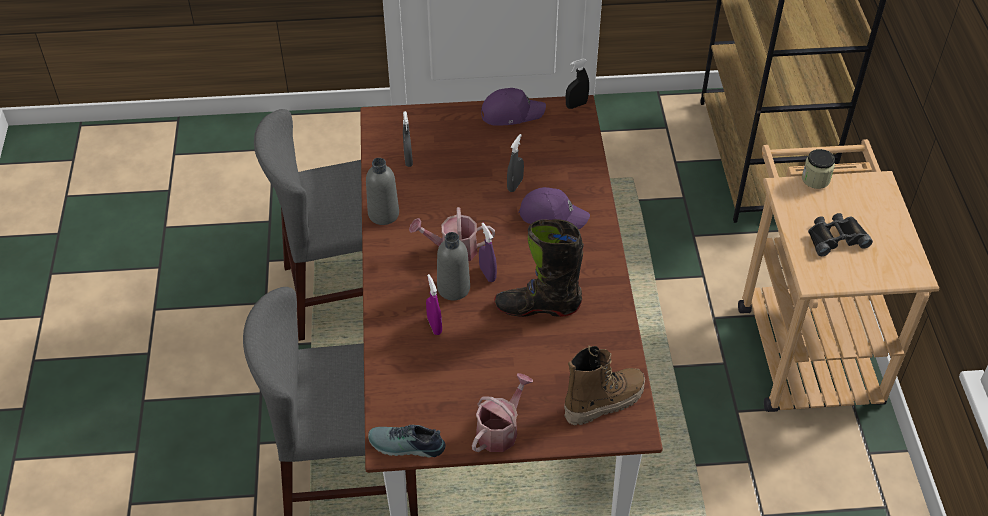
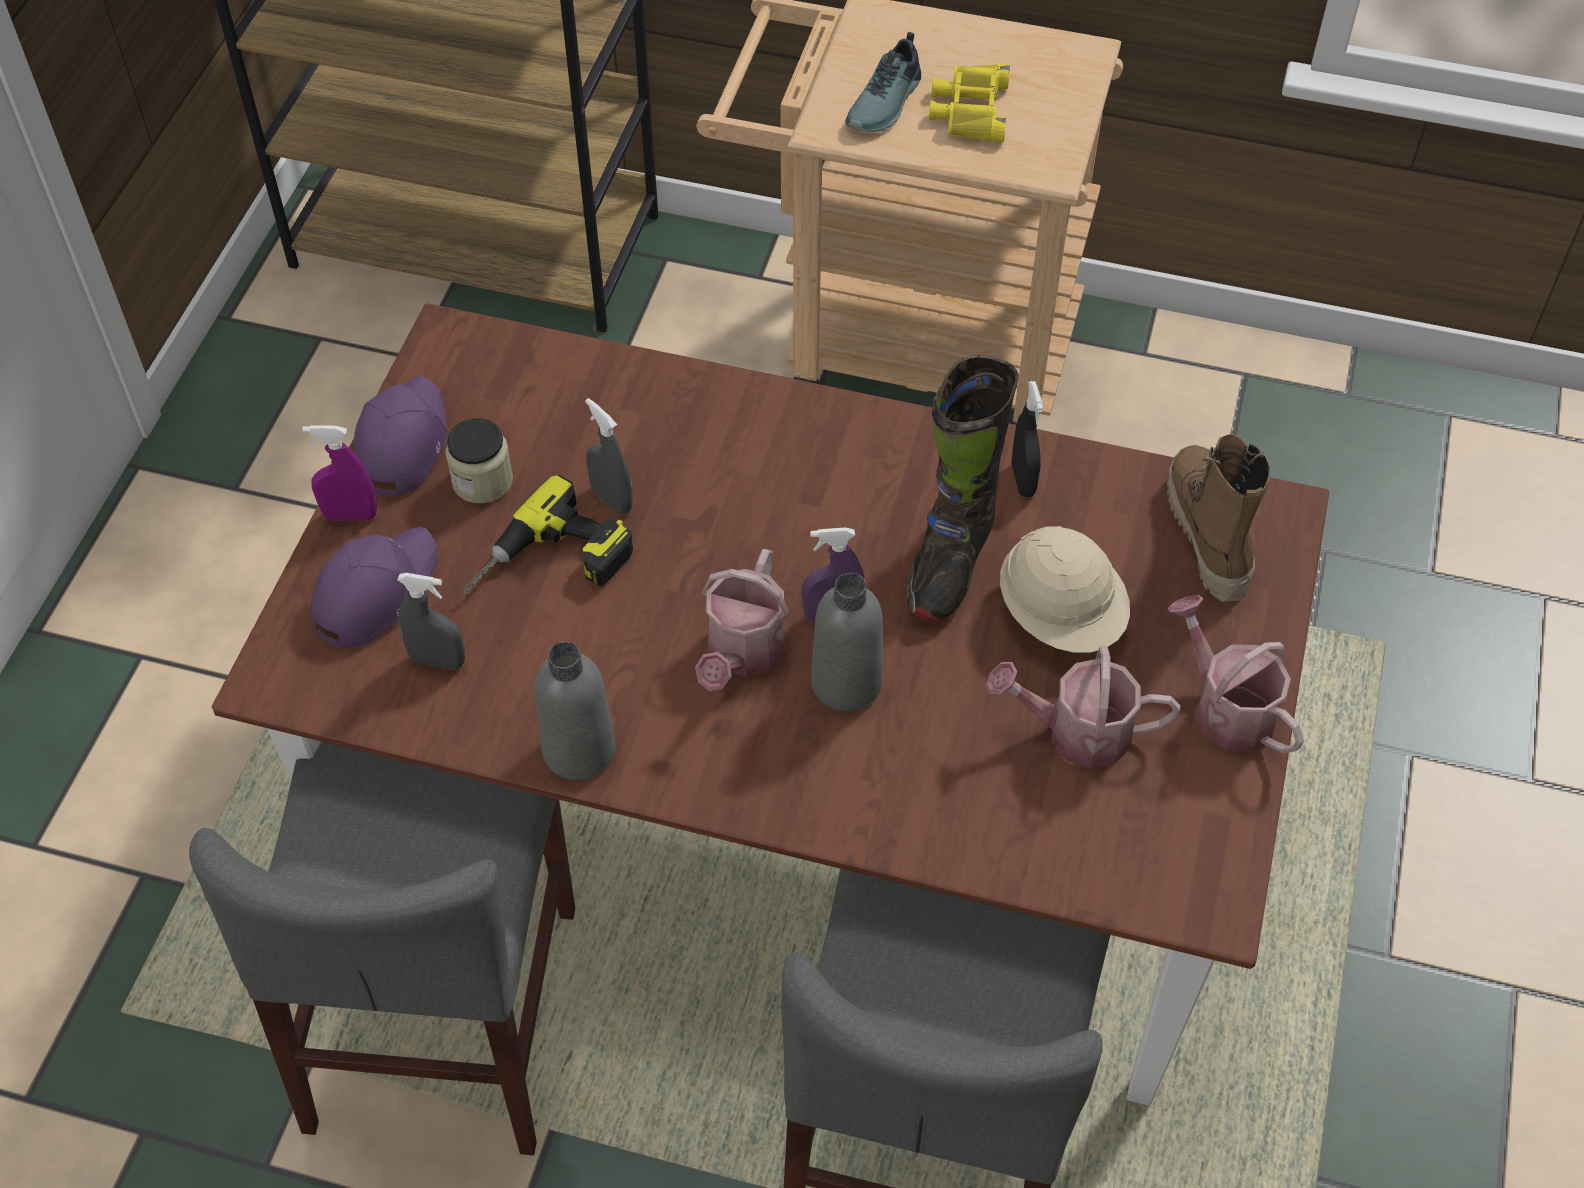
camera: 70 degrees left, 5 degrees up
shoe [368,425,446,457] -> shoe moved to [845,32,921,132]
purple spray bottle [426,274,442,335] -> purple spray bottle moved to [302,425,377,521]
purple cap [519,187,590,229] -> purple cap moved to [311,527,438,648]
black spray bottle [565,59,589,109] -> black spray bottle moved to [1012,381,1043,497]
jar [802,149,835,189] -> jar moved to [445,418,513,503]
black binoculars [808,213,873,256] -> yellow binoculars [929,64,1010,143]
none -> power drill [461,475,633,594]
none -> watering can [985,646,1180,769]
none -> beige hard hat [1000,526,1130,653]

